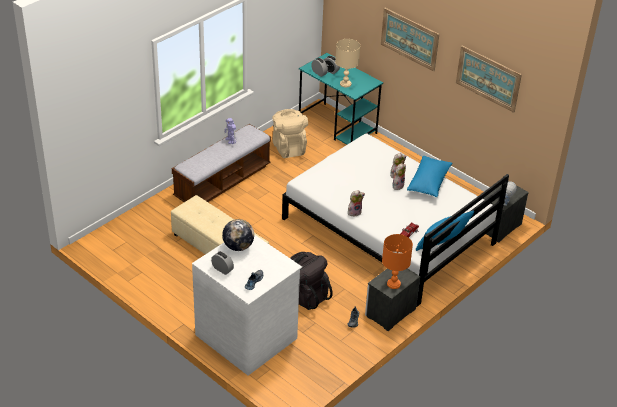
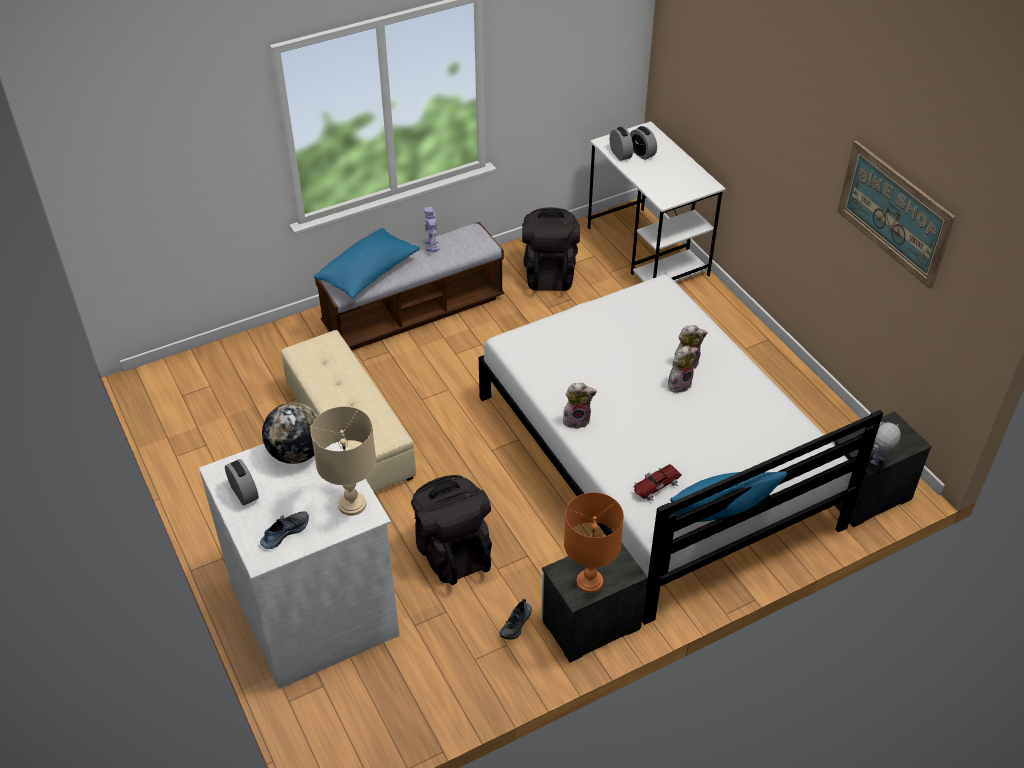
camera: 20 degrees right, 5 degrees up
beige backpack [272,109,308,158] -> black backpack [522,207,580,291]
turquoise desk [299,53,383,145] -> white desk [588,121,726,282]
beige table lamp [335,39,360,88] -> beige table lamp moved to [311,406,376,516]
picture [381,8,439,72] -> none
blue pillow [407,156,452,197] -> blue pillow moved to [314,228,420,299]

